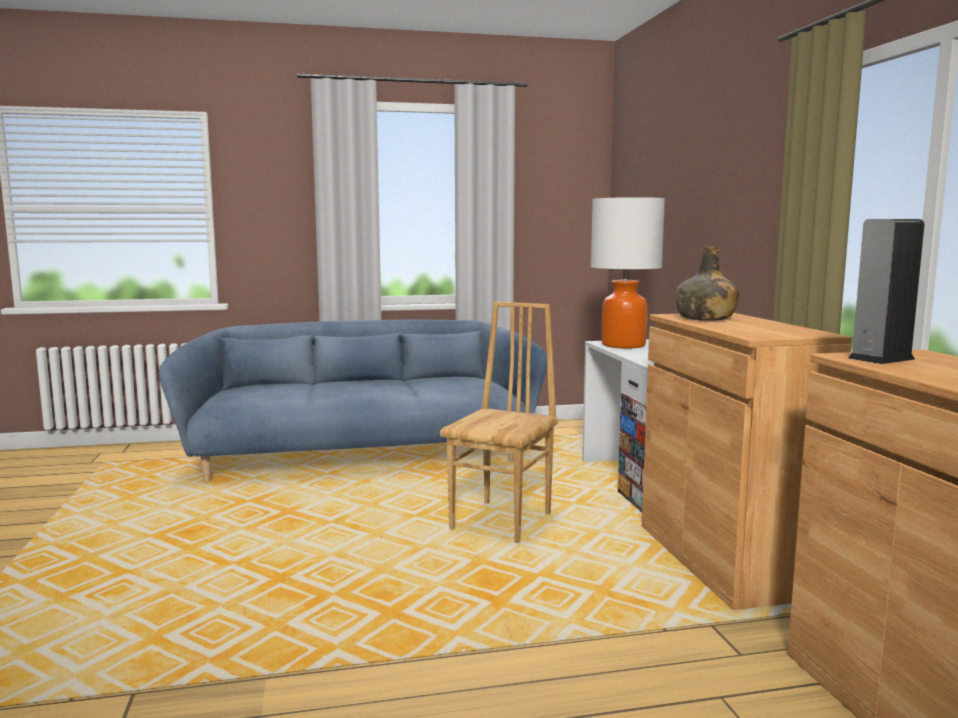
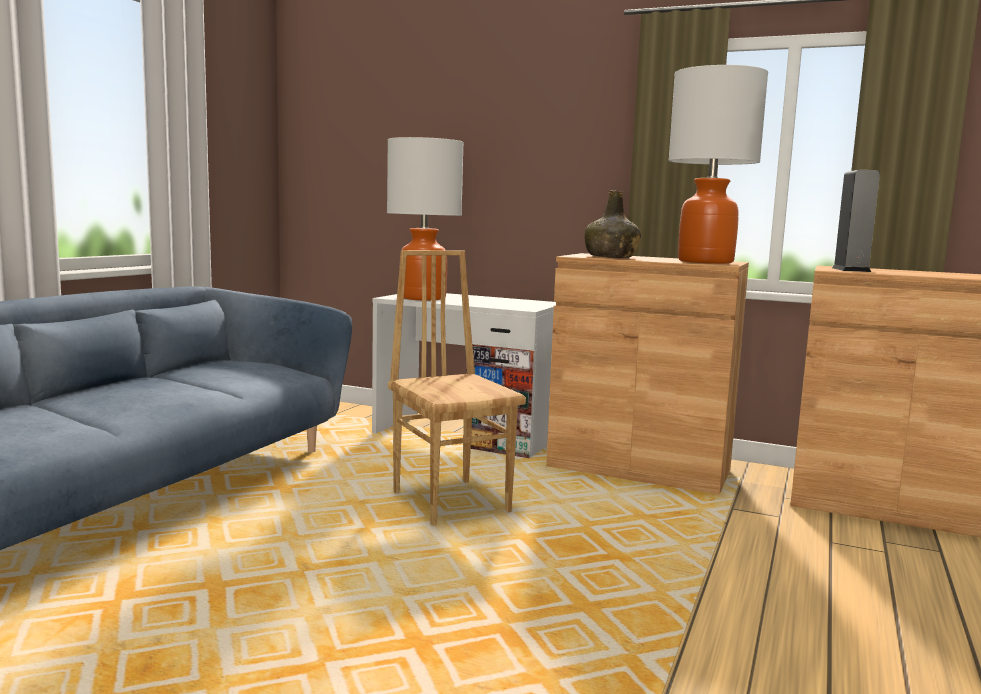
camera: 55 degrees left, 0 degrees up
none -> table lamp [668,65,768,264]

